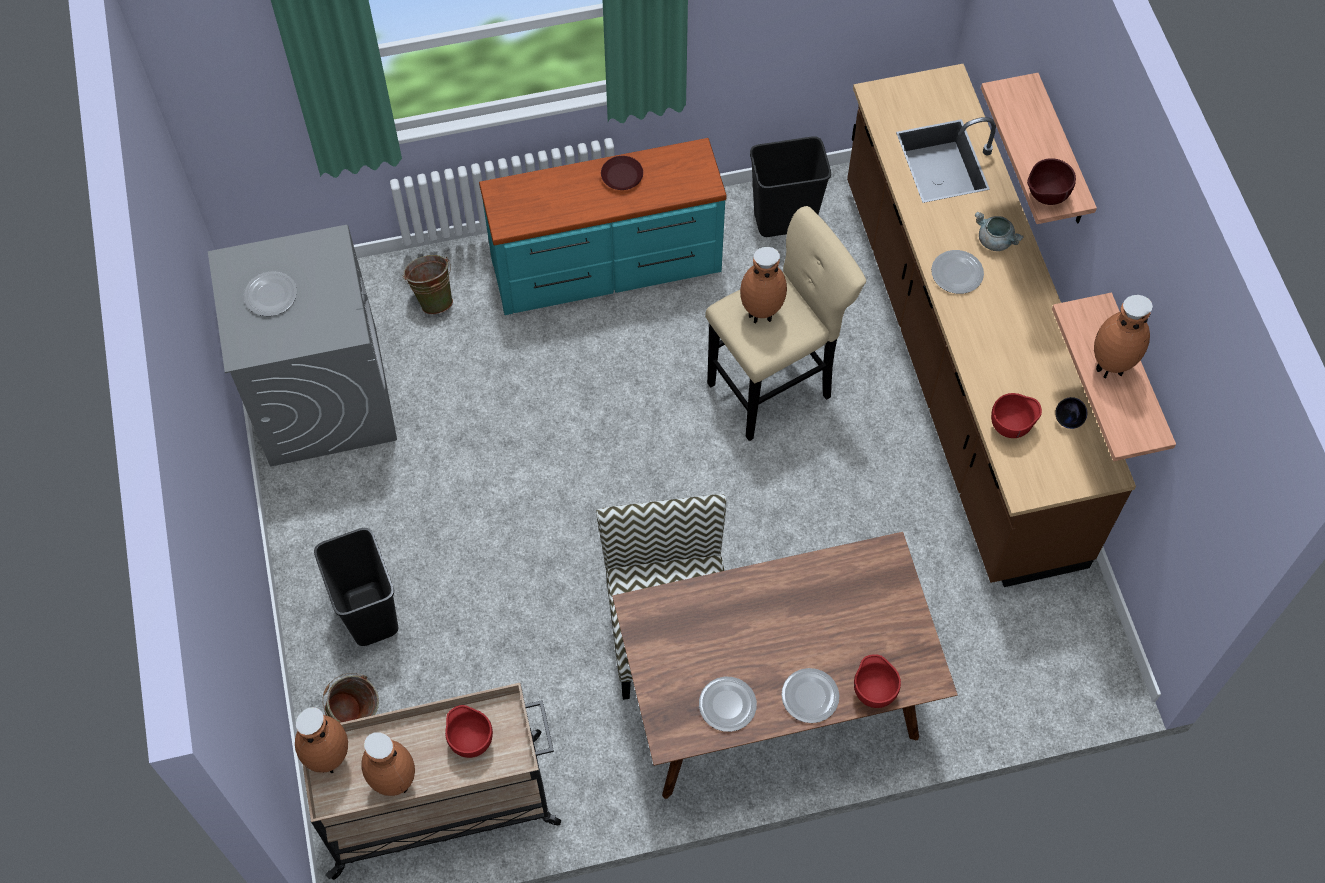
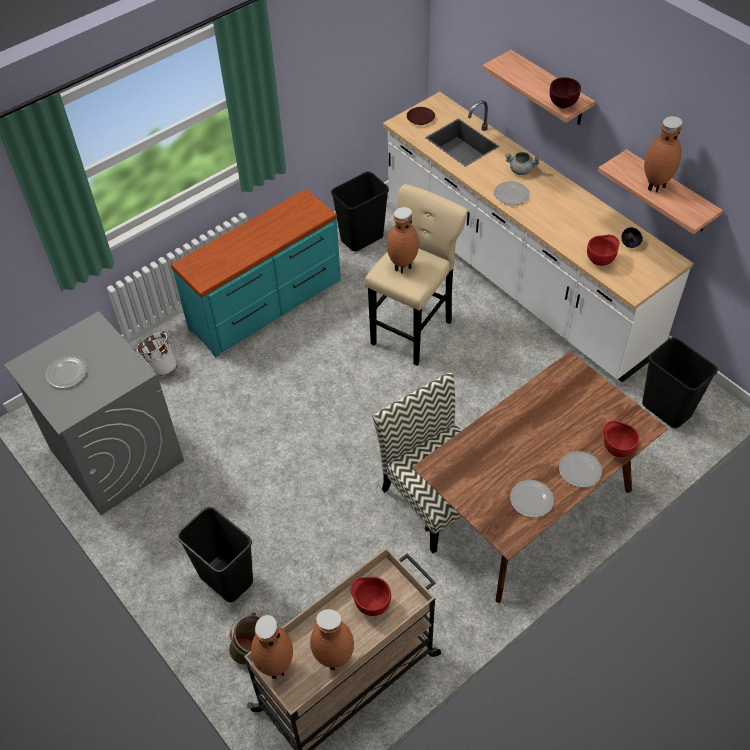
camera: 25 degrees left, 10 degrees down
green bucket [402,255,453,315] -> white bucket [137,330,178,376]
brown plate [601,156,643,190] -> brown plate moved to [407,107,435,125]
brown counter [847,64,1136,587] -> white counter [383,92,694,382]
none -> black trash can [642,338,718,428]

